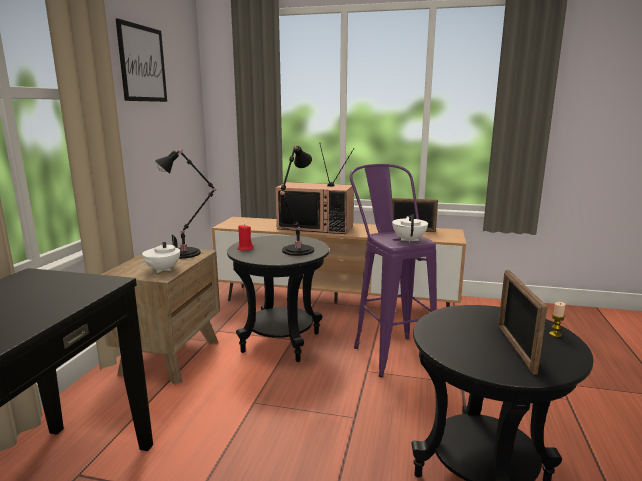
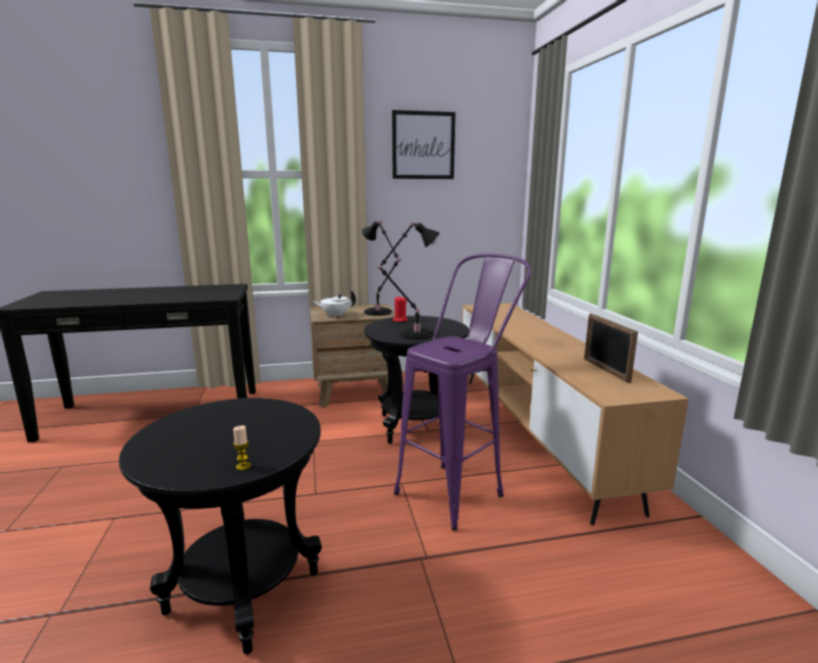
camera: 65 degrees right, 0 degrees up
television [276,143,354,234] -> none
white teapot [392,214,428,243] -> none
picture frame [498,270,548,375] -> none

